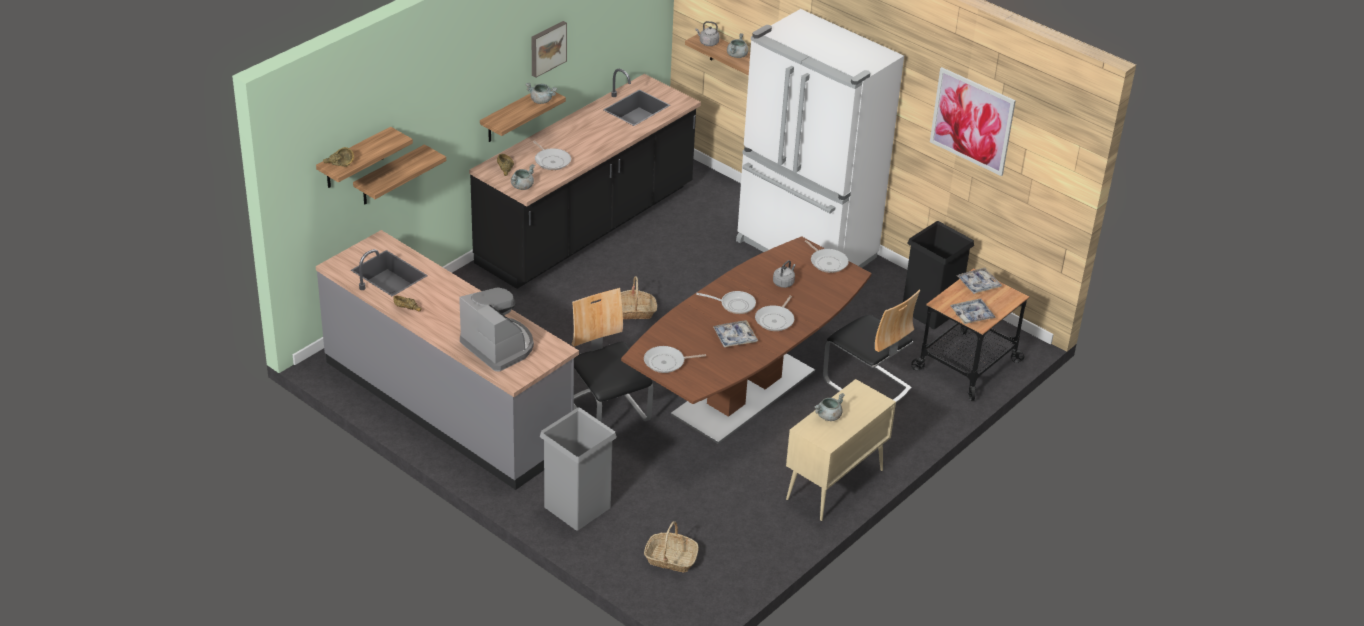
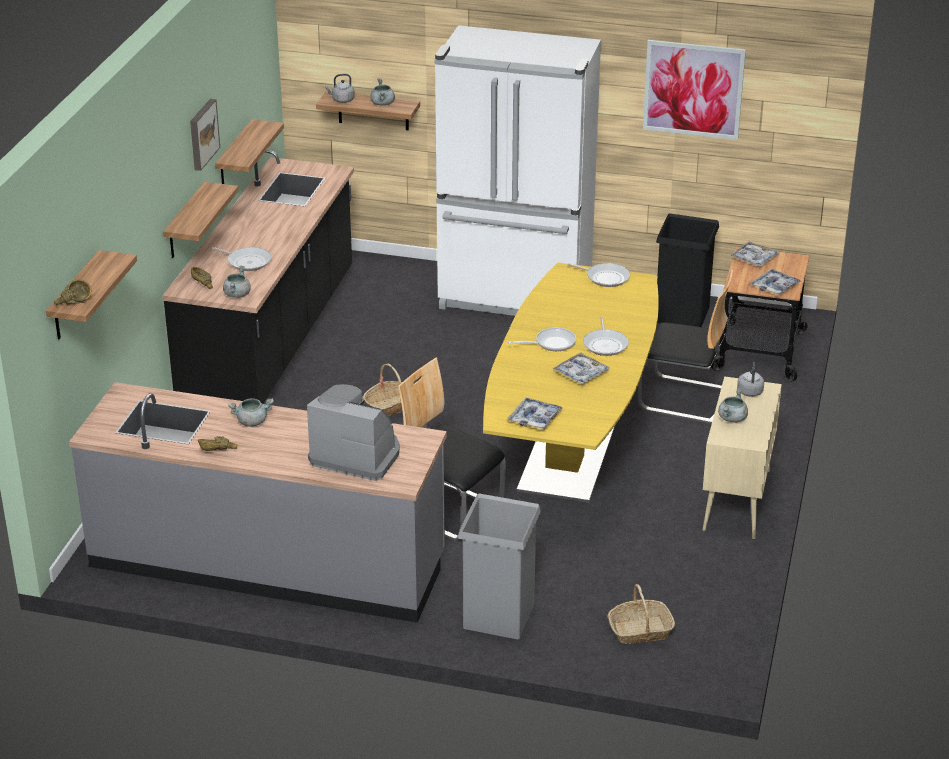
camera: 25 degrees left, 5 degrees down
shelf [353,144,446,204] -> shelf moved to [215,119,284,184]
grey cooking pot [525,83,557,104] -> grey cooking pot moved to [229,398,274,427]
brown dining table [621,236,872,444] -> yellow dining table [483,263,659,503]
frying pan [644,346,706,373] -> tray [507,397,563,430]
grey kettle [773,260,796,288] -> grey kettle moved to [737,362,764,397]

